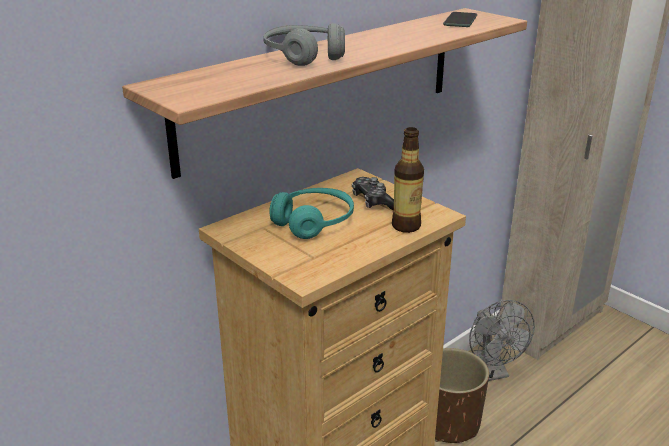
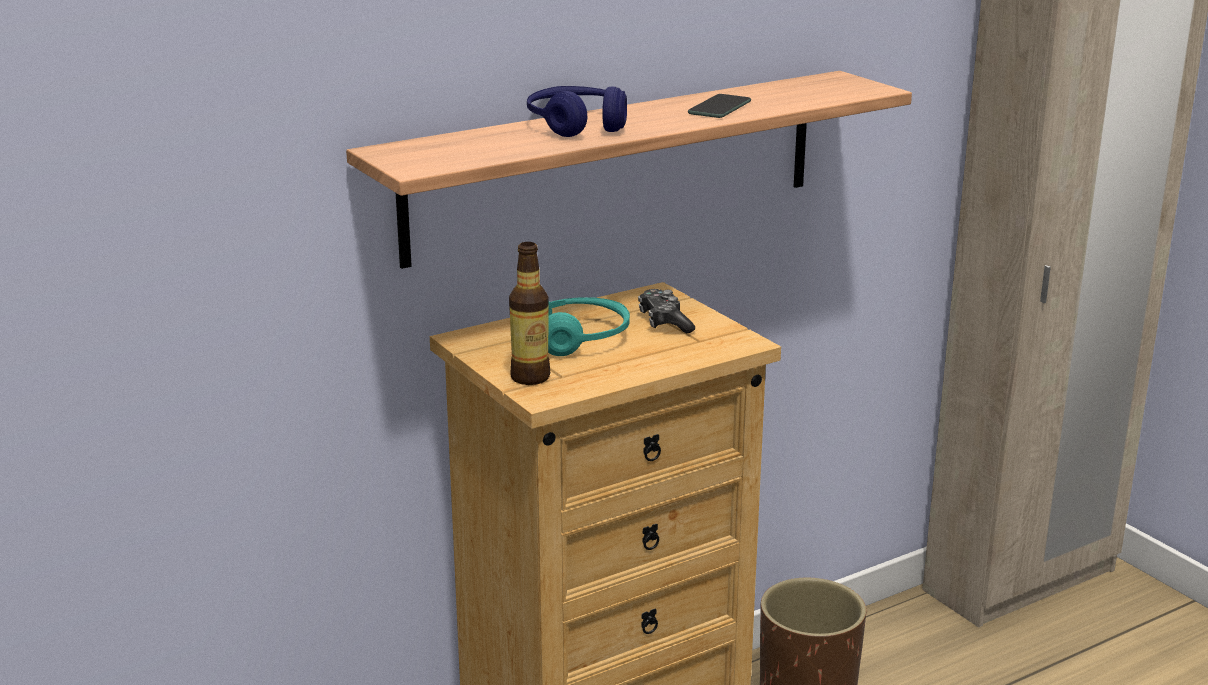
camera: 10 degrees right, 5 degrees down
grey headphones [263,23,345,66] -> blue headphones [527,86,627,137]
bottle [392,127,424,233] -> bottle moved to [509,242,550,385]
phone [443,12,477,27] -> phone moved to [688,94,751,118]
grey fan [469,300,535,381] -> none

